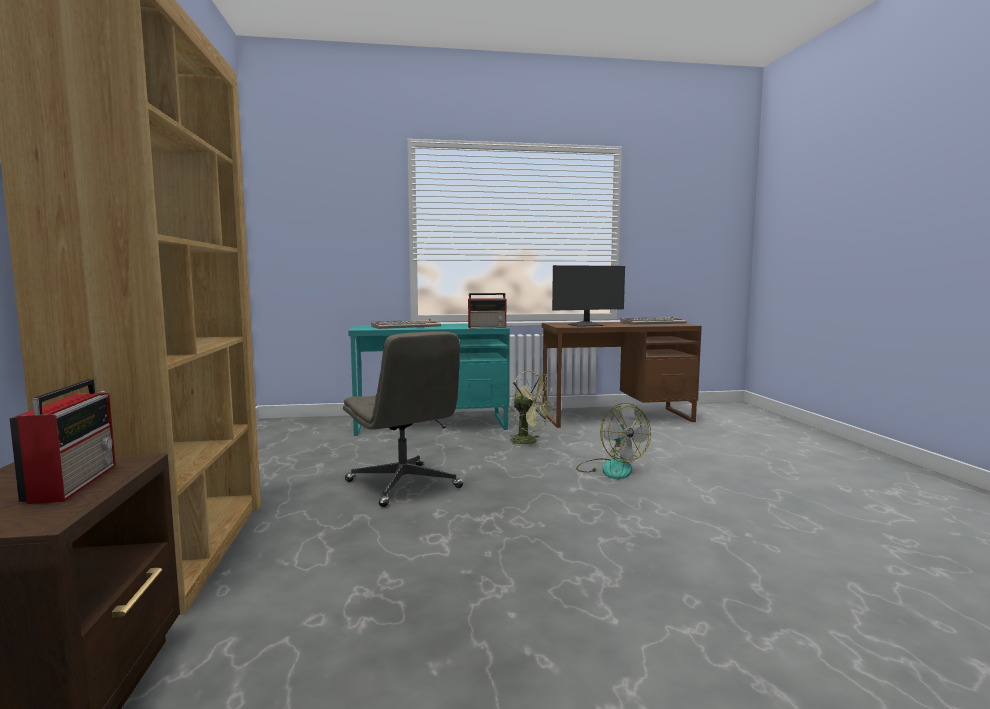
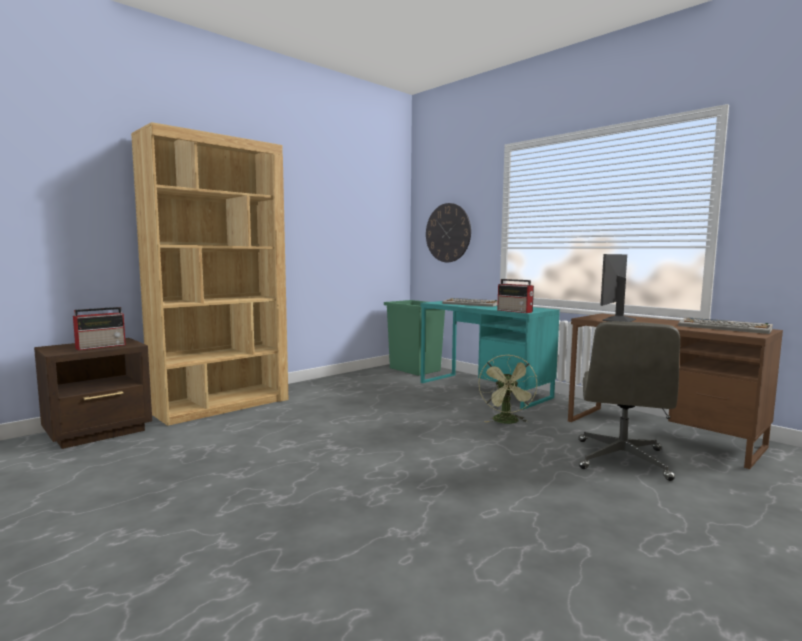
camera: 55 degrees right, 0 degrees up
grey office chair [343,331,463,507] -> grey office chair moved to [578,321,680,481]
monitor [552,265,625,327] -> monitor turned 90 degrees clockwise [600,254,636,322]
fan [576,403,651,479] -> none
none -> green trash can [384,300,445,376]
none -> wall clock [426,203,471,262]

